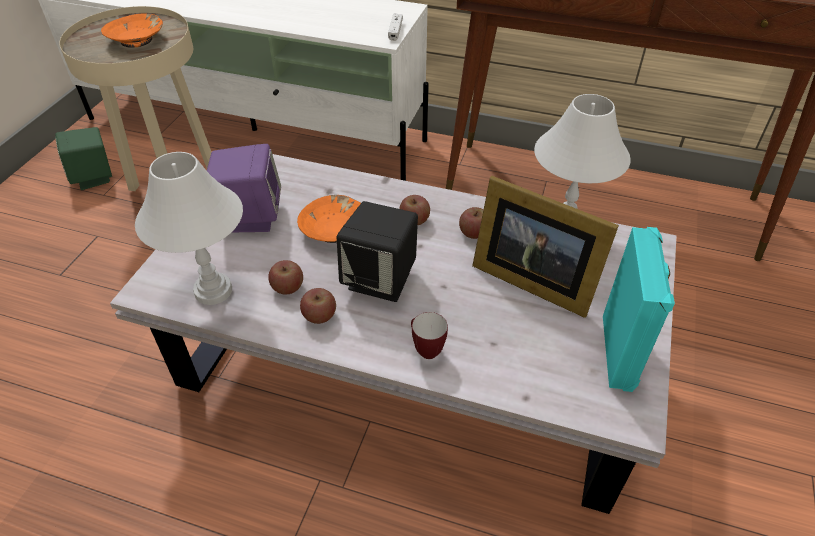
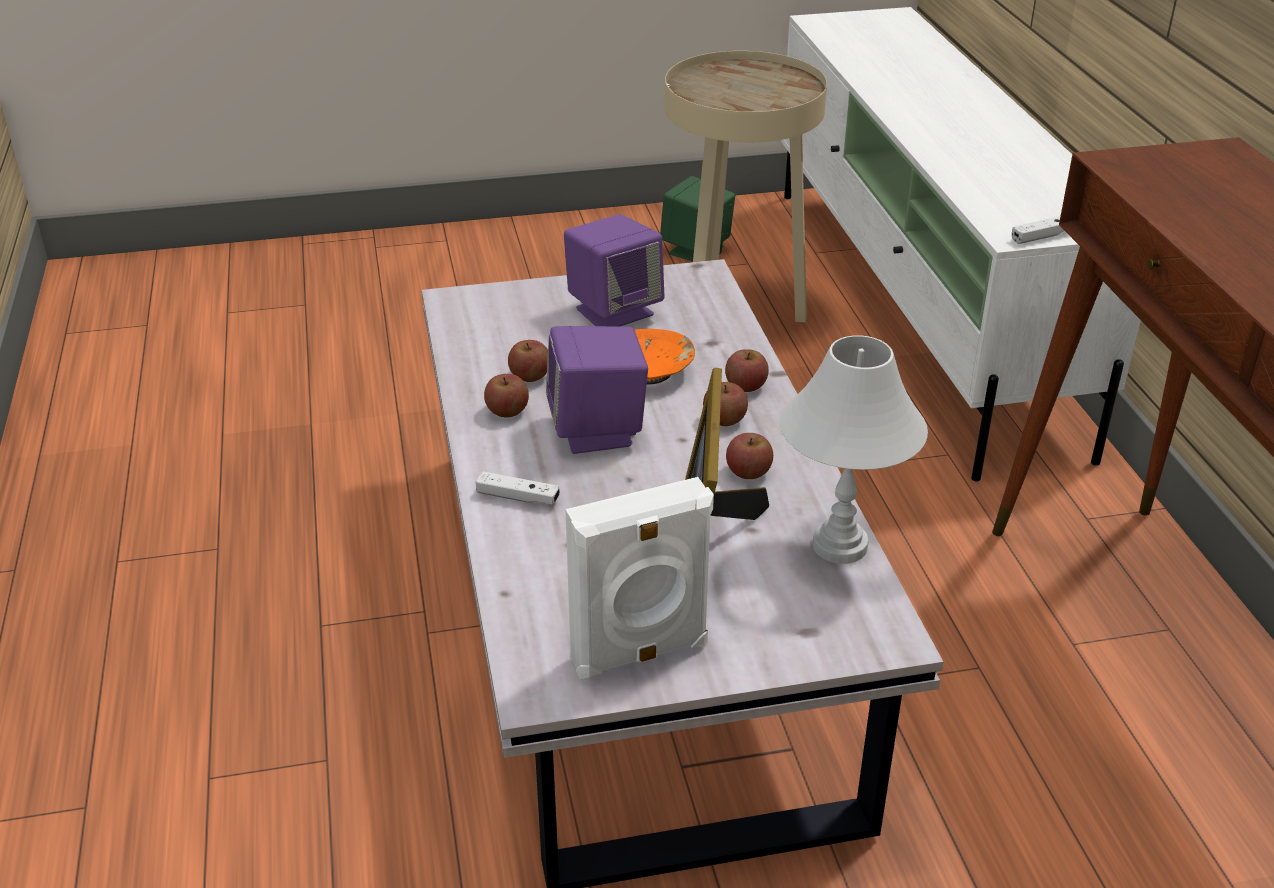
camera: 60 degrees right, 10 degrees down
orange bowl [101,13,163,48] -> none
white table lamp [135,152,243,305] -> none
black speaker [336,201,418,302] -> purple speaker [546,326,648,454]
mug [411,312,448,359] -> white game controller [475,471,560,505]
turquoise speaker [603,227,675,392] -> white speaker [565,477,714,679]
none -> apple [725,349,769,392]

